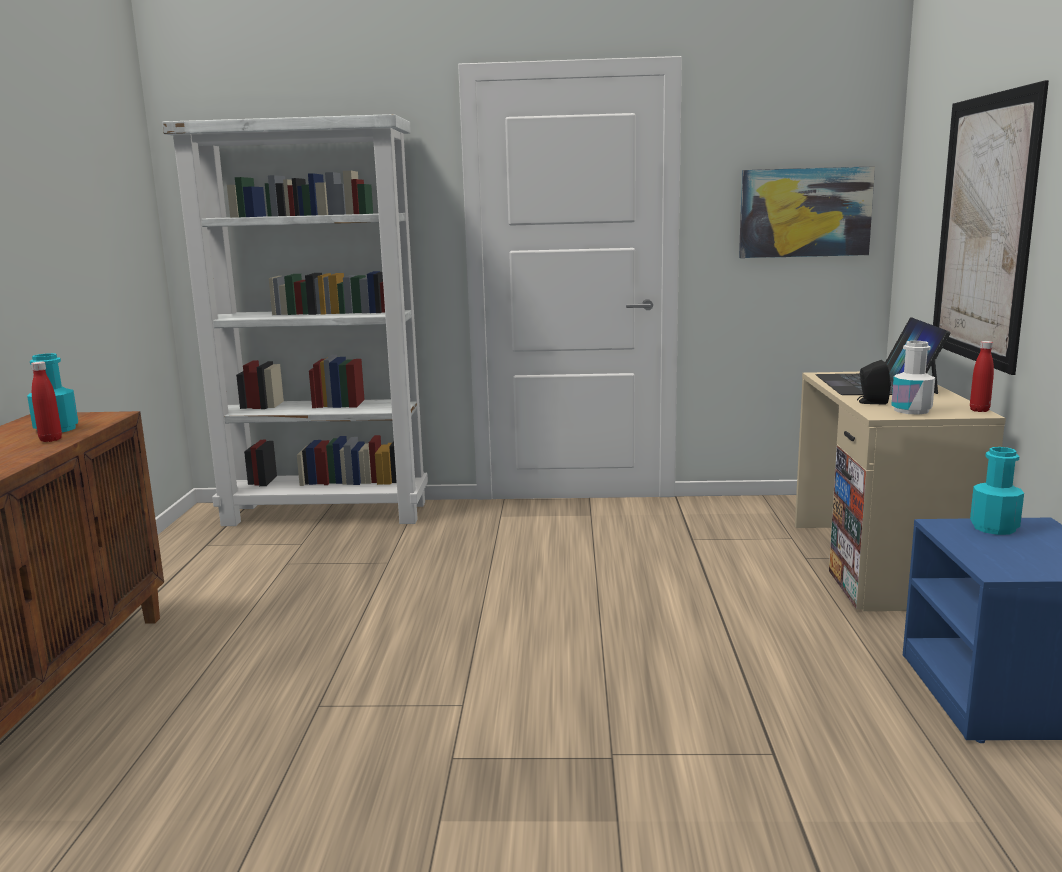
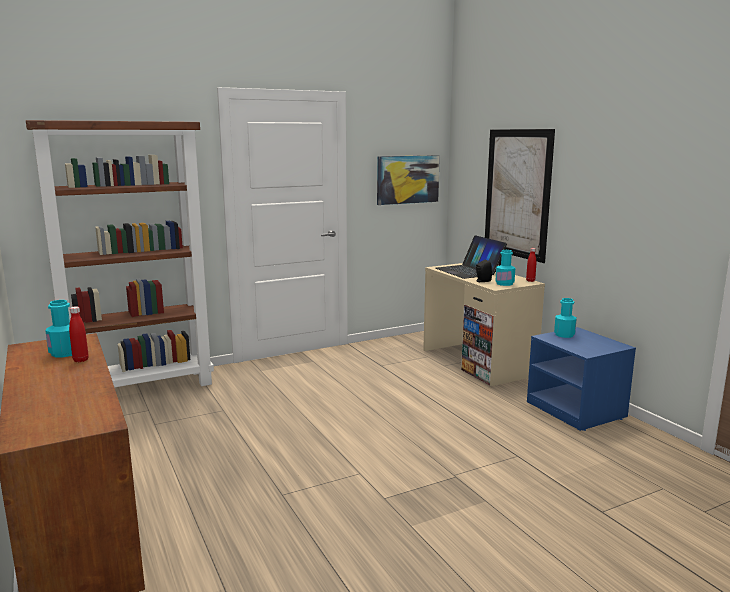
camera: 30 degrees left, 0 degrees up
white bookcase [162,114,428,526] -> brown bookcase [26,120,214,387]
white bottle [891,341,935,414] -> turquoise bottle [495,250,515,286]

